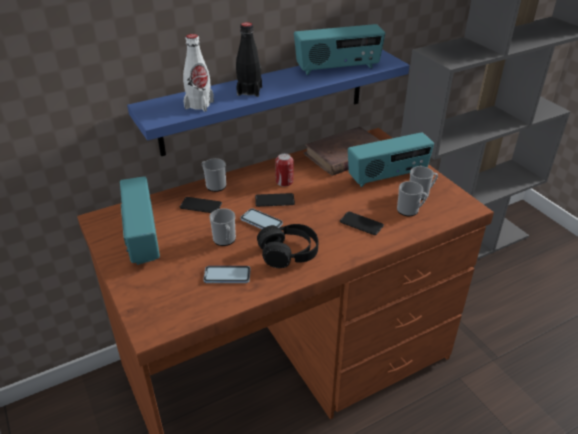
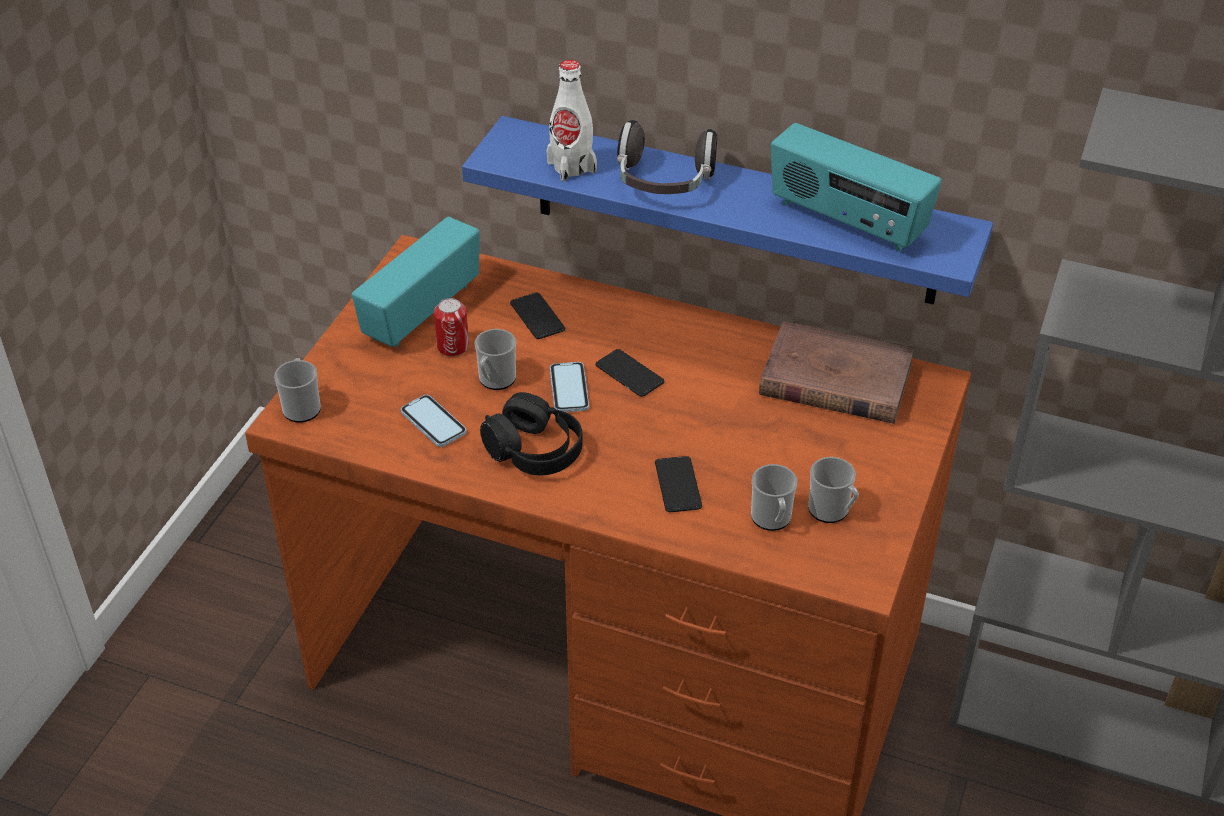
camera: 50 degrees right, 5 degrees up
mug [202,158,226,192] -> mug moved to [274,358,321,423]
black bottle [236,22,262,97] -> headphones [617,120,717,194]
can [275,153,293,187] -> can moved to [434,298,469,357]
radio [348,132,434,187] -> none

